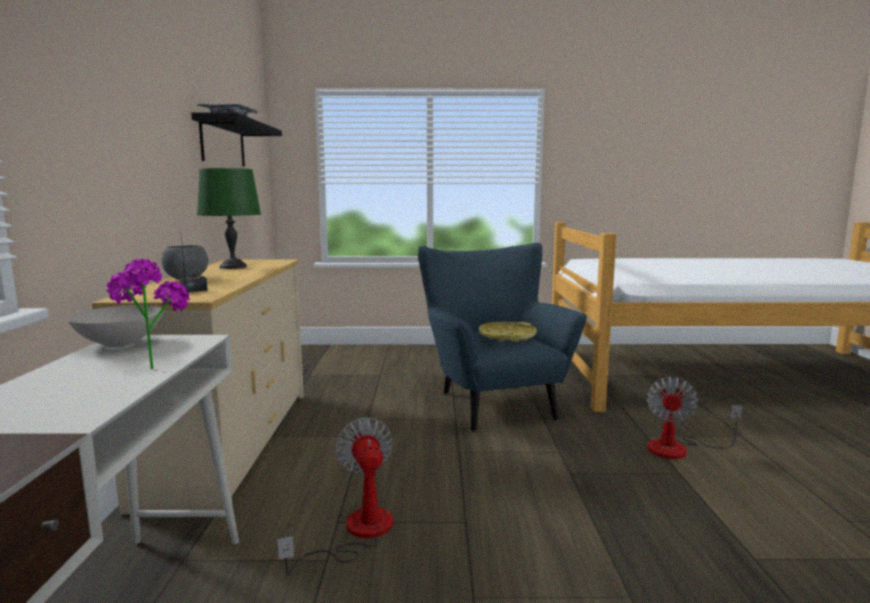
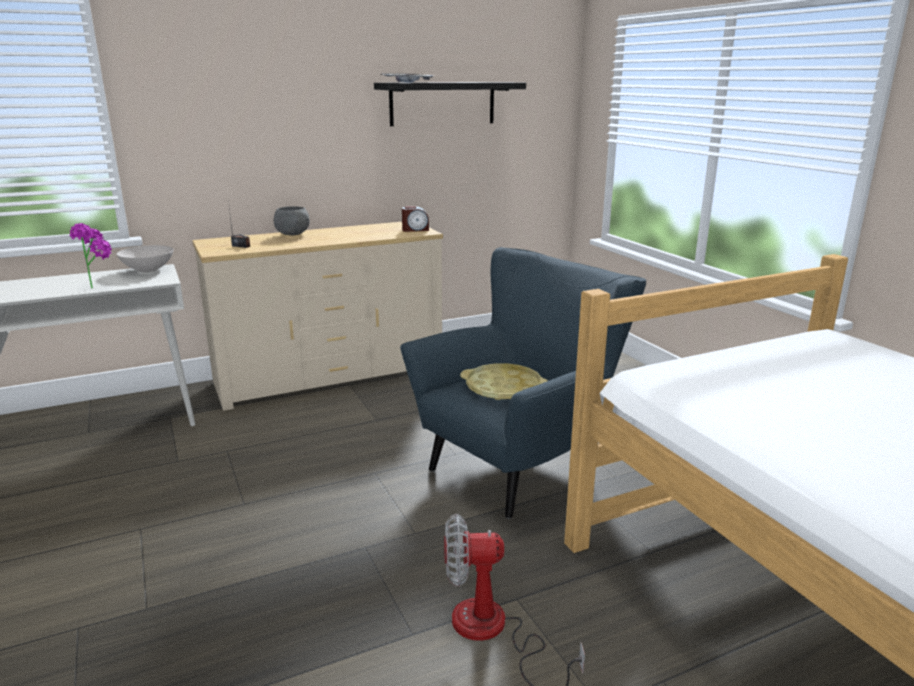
camera: 65 degrees right, 10 degrees up
green table lamp [197,168,261,269] -> none
fan [277,417,393,576] -> none
none -> alarm clock [402,206,429,232]

